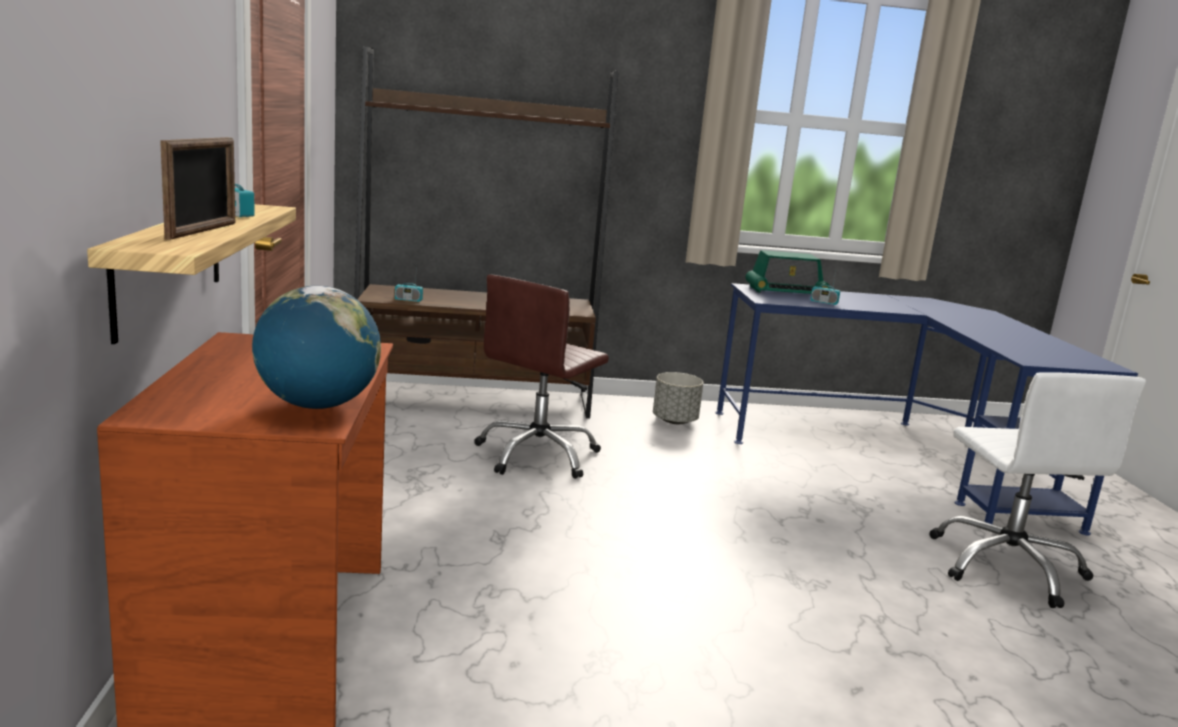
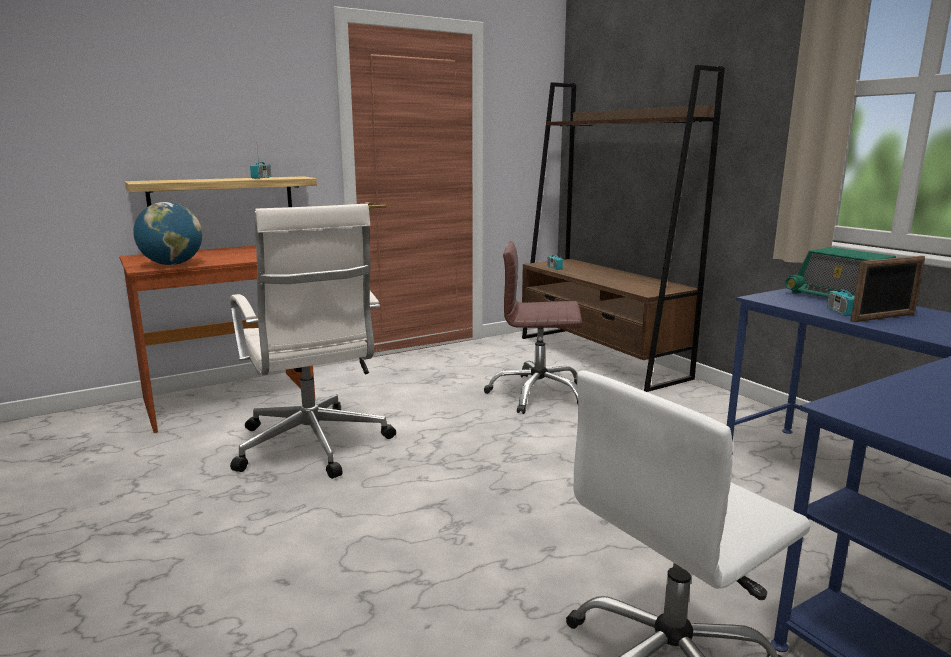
camera: 65 degrees right, 0 degrees up
picture frame [160,137,235,240] -> picture frame moved to [851,256,925,322]
grey planter [653,372,703,424] -> none
none -> white office chair [230,204,396,479]

